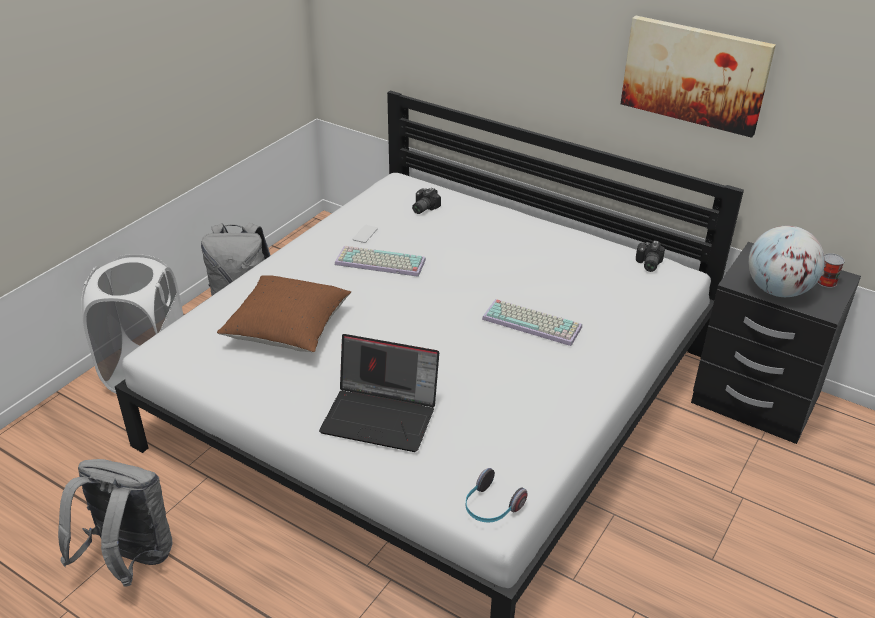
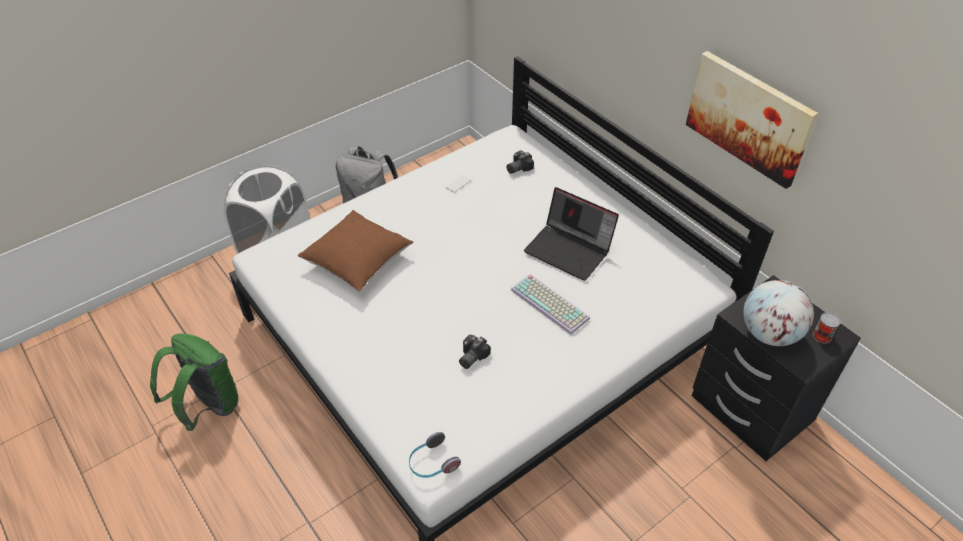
camera: 20 degrees right, 10 degrees up
grey backpack [58,459,172,587] -> green backpack [150,334,238,431]
laptop [319,334,439,452] -> laptop moved to [524,187,619,281]
keyboard [335,246,426,277] -> none
camera [636,240,665,272] -> camera moved to [459,335,491,369]

